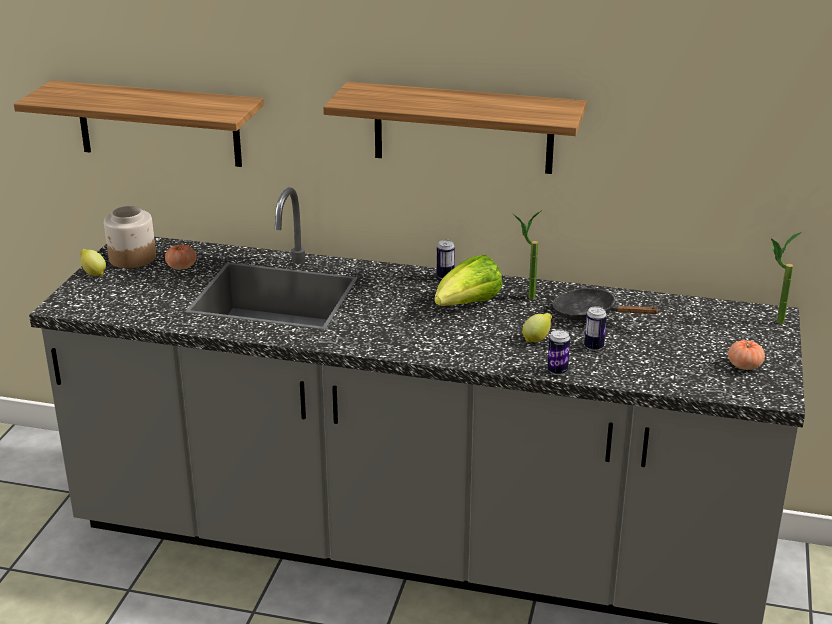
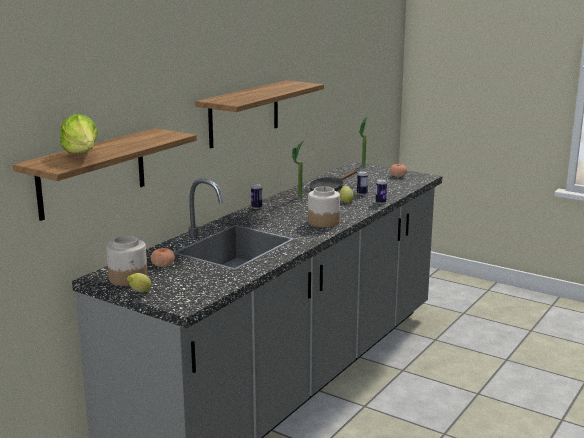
camera: 70 degrees left, 10 degrees down
lettuce [434,255,503,306] -> lettuce moved to [60,114,98,154]
none -> jar [308,186,340,227]

